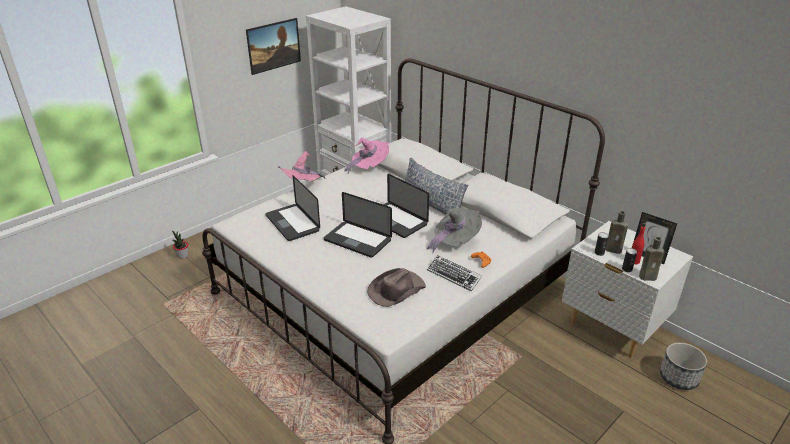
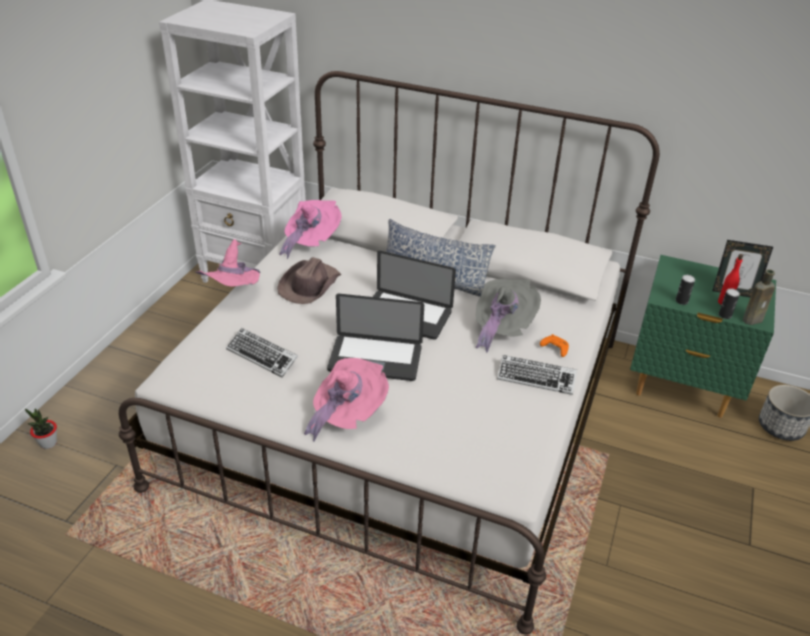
camera: 25 degrees left, 5 degrees up
picture [246,18,301,75] -> none
laptop [265,175,320,241] -> keyboard [226,328,298,377]
brown hat [367,268,426,307] -> brown hat moved to [277,257,341,304]
white nightstand [562,221,693,358] -> green nightstand [630,255,776,418]
brown bottle [606,211,628,254] -> none
none -> pink hat [304,358,389,442]

